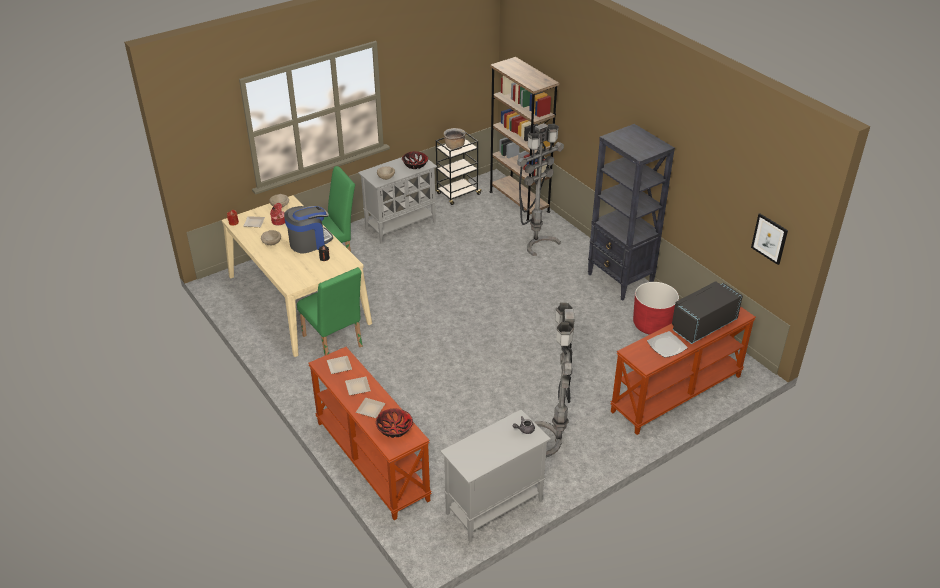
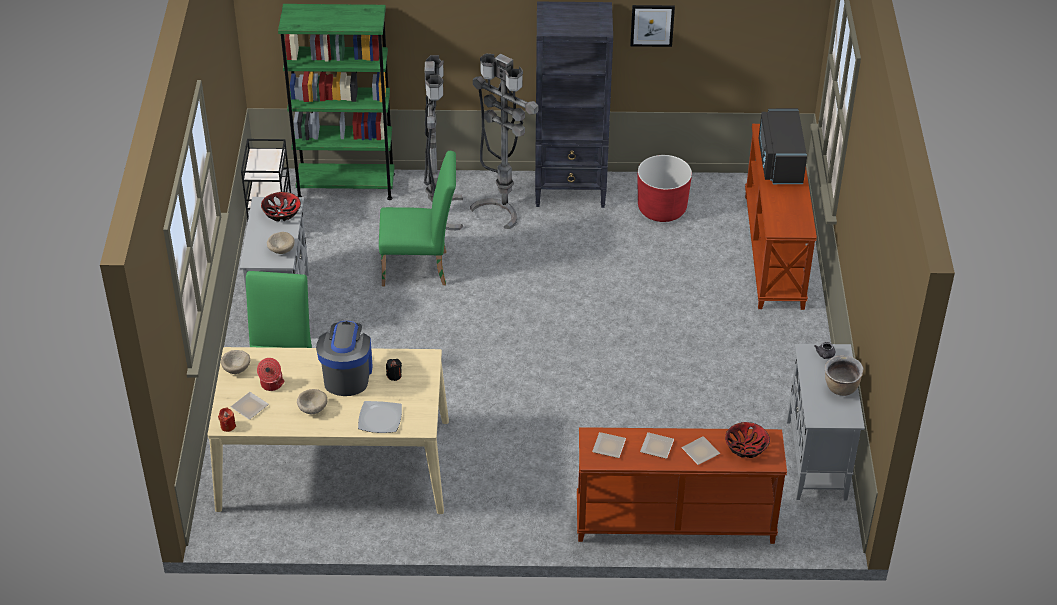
camera: 55 degrees left, 5 degrees up
green chair [297,267,363,355] -> green chair moved to [379,151,456,286]
brown cooking pot [444,128,466,150] -> brown cooking pot moved to [825,355,863,396]
brown bookcase [489,57,559,221] -> green bookcase [278,4,395,200]
grey floor lamp [535,303,575,457] -> grey floor lamp moved to [470,53,538,229]
plate [647,331,688,358] -> plate moved to [358,401,402,433]
picture [751,213,788,265] -> picture moved to [630,5,675,47]

